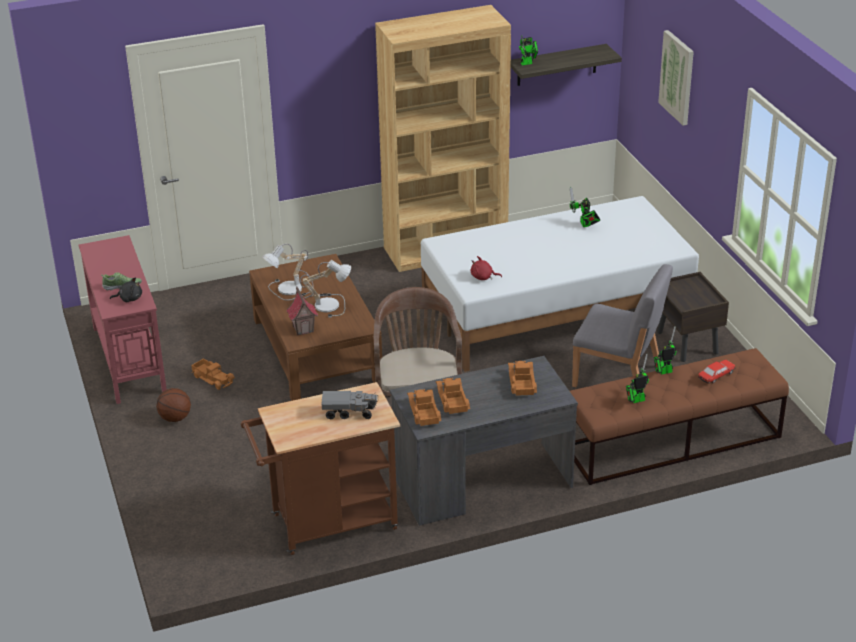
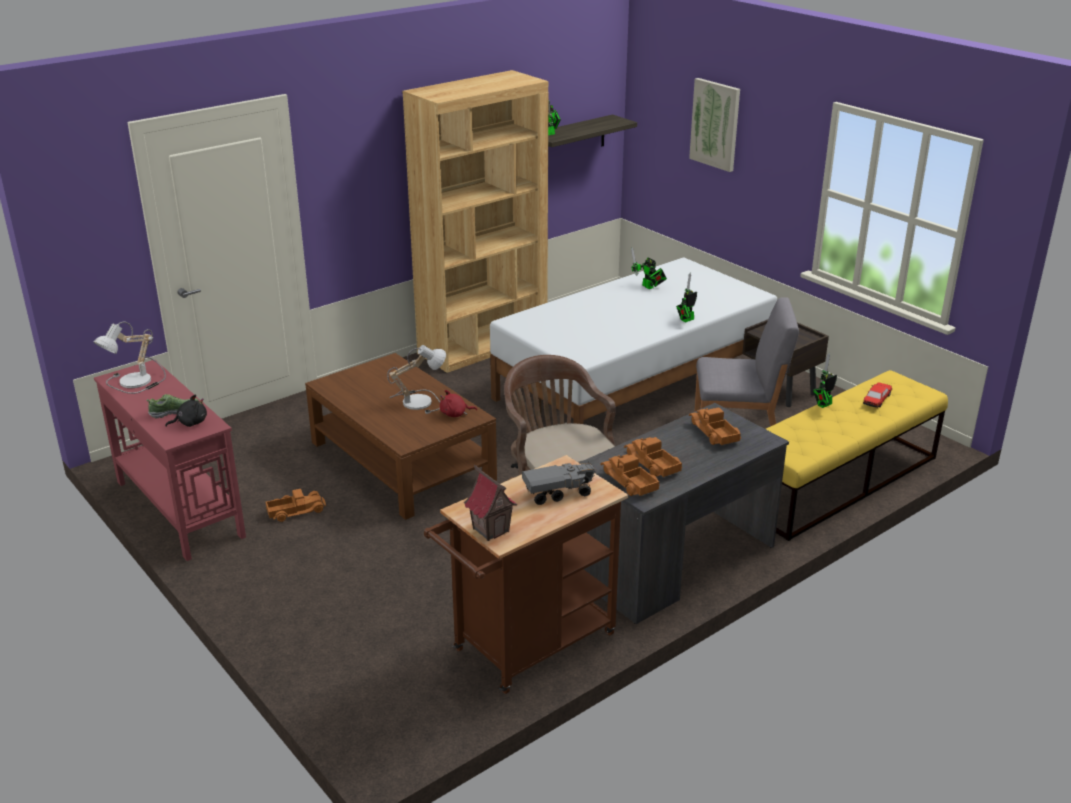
camera: 20 degrees left, 5 degrees down
basketball [156,388,191,422] -> none
toy truck [191,358,235,390] -> toy truck turned 45 degrees counterclockwise [266,489,326,522]
table lamp [262,244,314,301] -> table lamp moved to [94,321,166,394]
toy house [287,286,318,336] -> toy house moved to [464,465,518,541]
red plush toy [471,256,502,280] -> red plush toy moved to [440,390,477,417]
brown bench [570,348,789,485] -> yellow bench [766,370,948,541]
toy robot [626,354,649,403] -> toy robot moved to [676,272,697,323]

